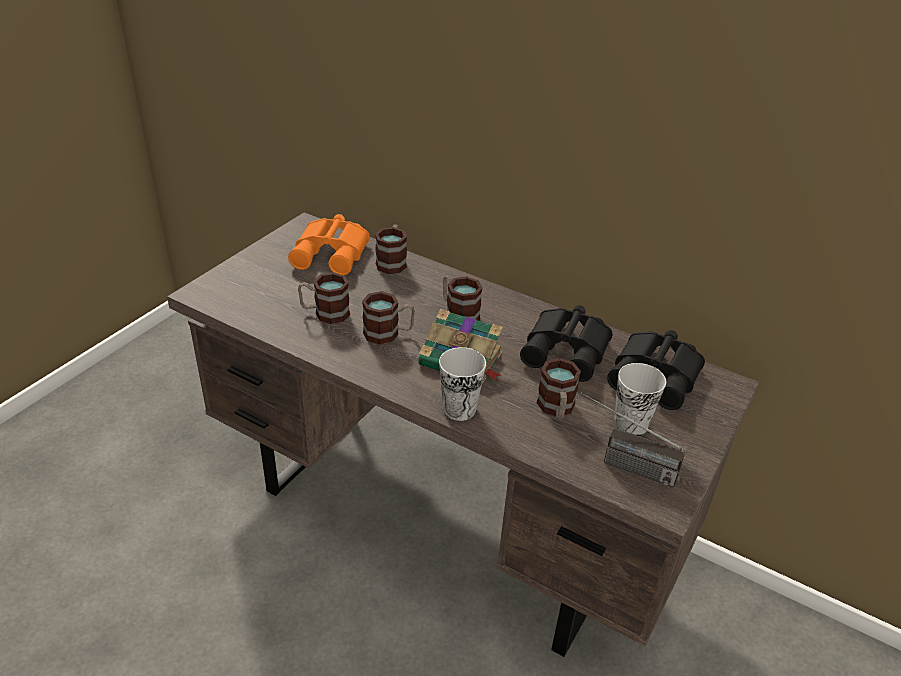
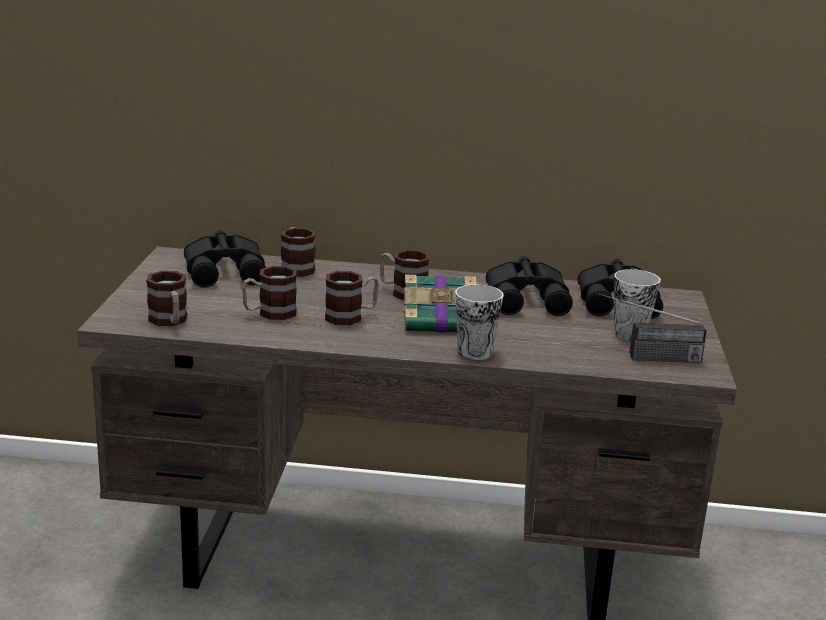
camera: 25 degrees left, 15 degrees down
orange binoculars [288,214,370,275] -> black binoculars [184,230,266,288]
mug [537,358,581,421] -> mug moved to [146,271,188,326]

